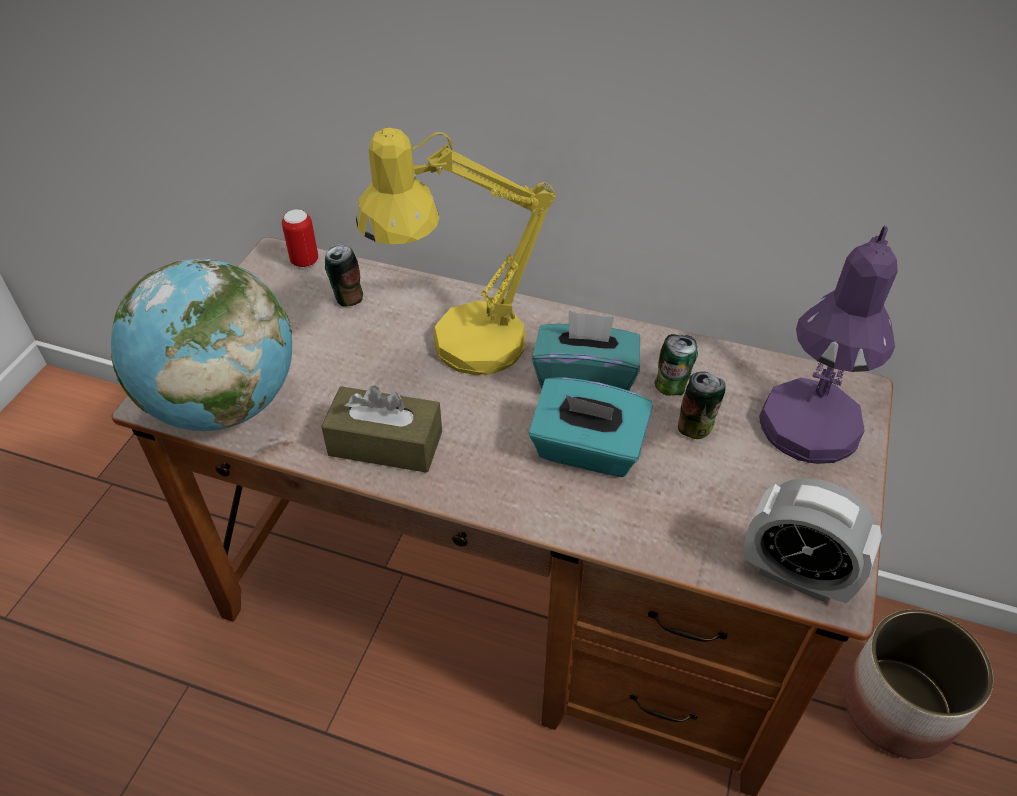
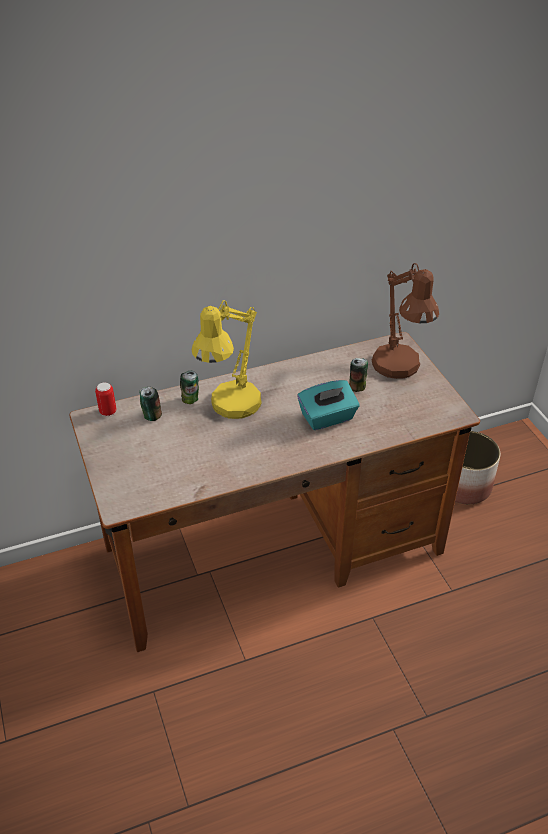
camera: 40 degrees left, 5 degrees down
globe [111,259,292,431] -> none
brown tissue box [321,386,442,473] -> none
turquoise tissue box [532,310,640,391] -> none
can [654,334,698,396] -> can moved to [180,371,199,404]
alarm clock [744,478,882,603] -> none
purple table lamp [759,226,898,464] -> brown table lamp [372,263,439,379]

